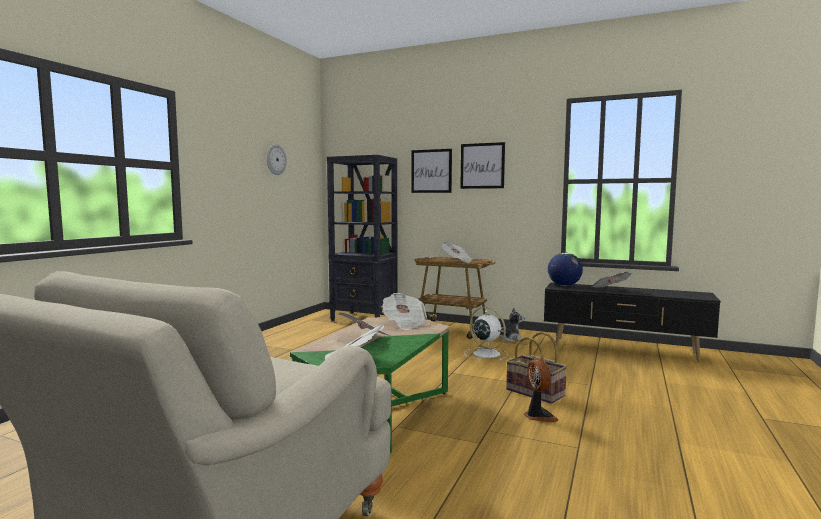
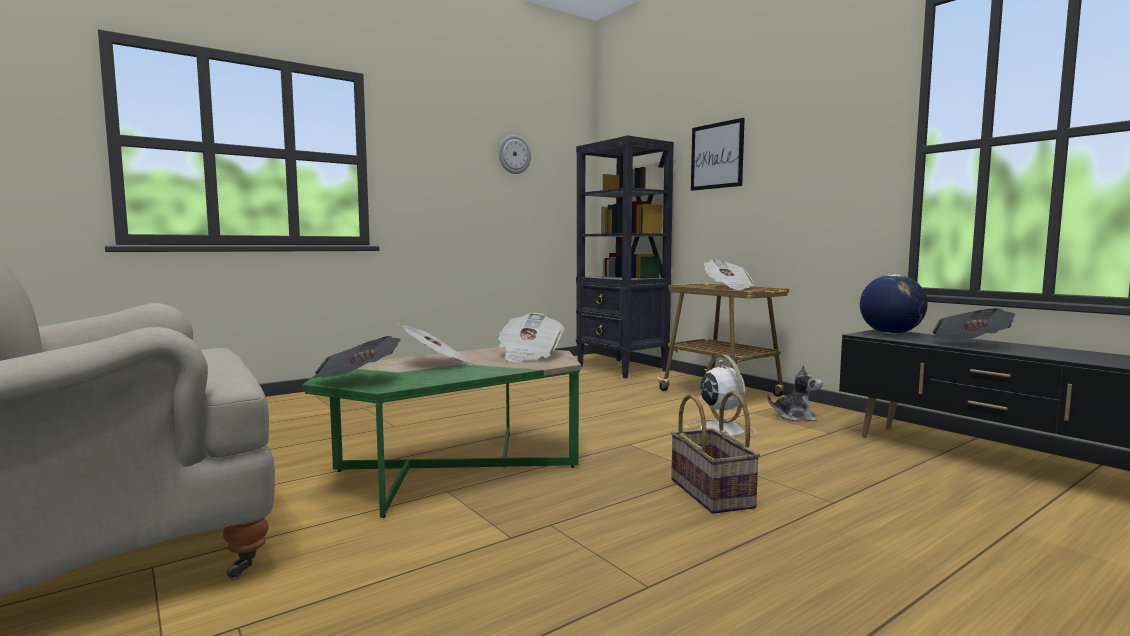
camera: 30 degrees right, 0 degrees up
picture [460,142,505,189] -> none
fan [524,359,559,422] -> none

